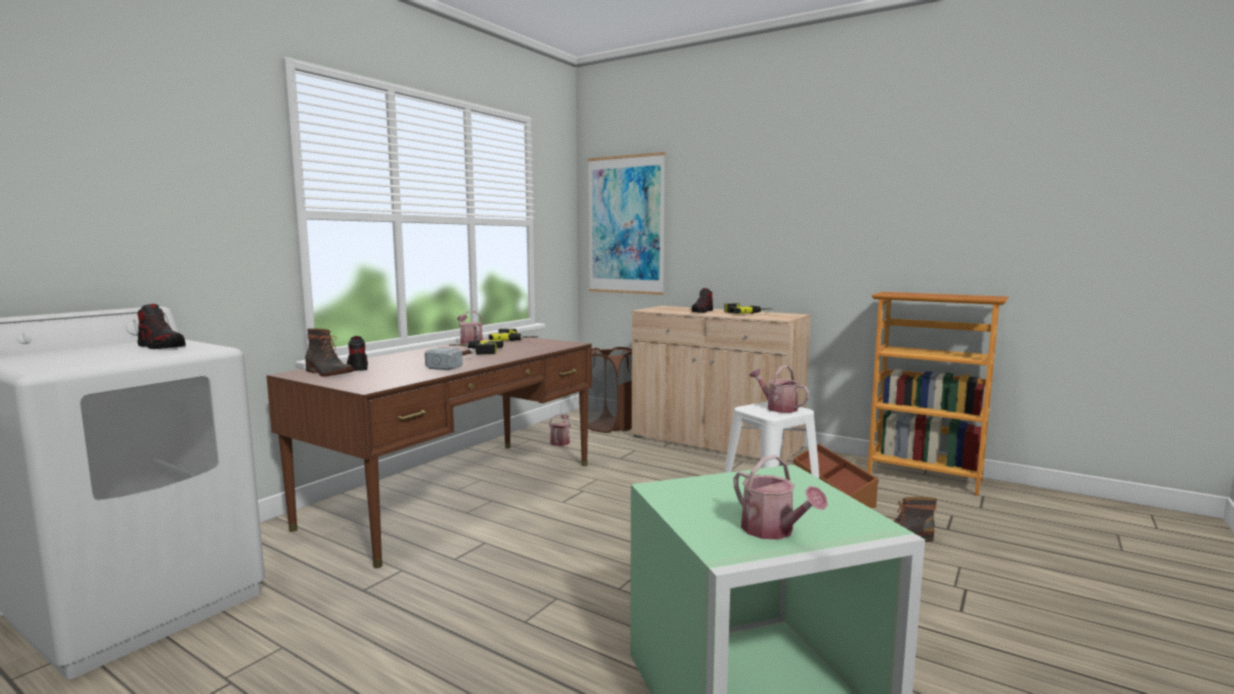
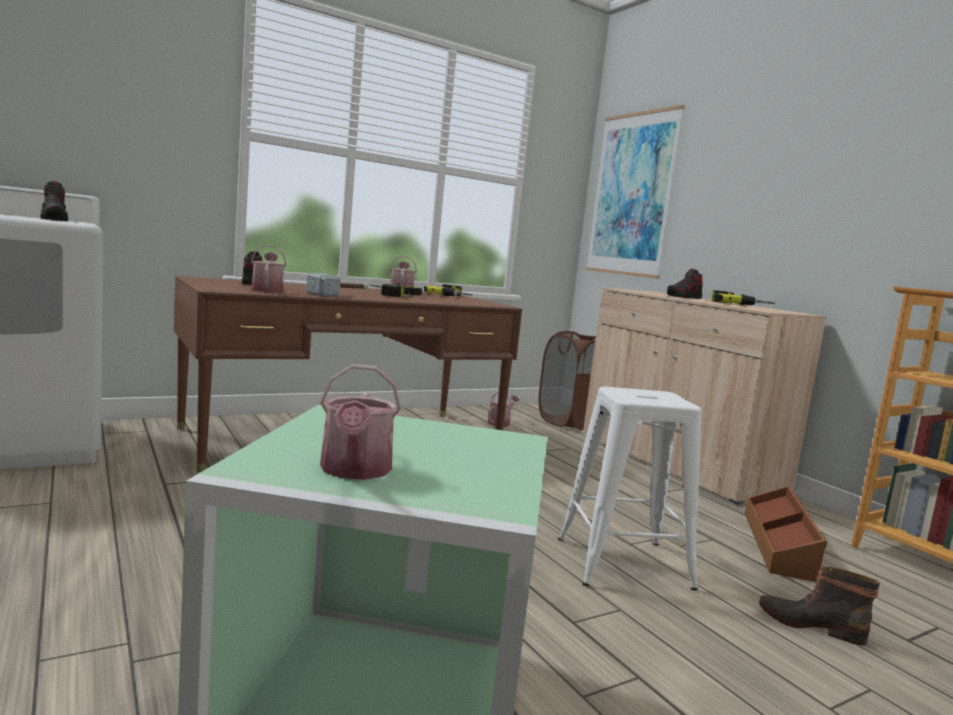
camera: 25 degrees right, 0 degrees up
boot [305,328,354,377] -> none
watering can [749,365,809,413] -> watering can moved to [251,245,287,293]

